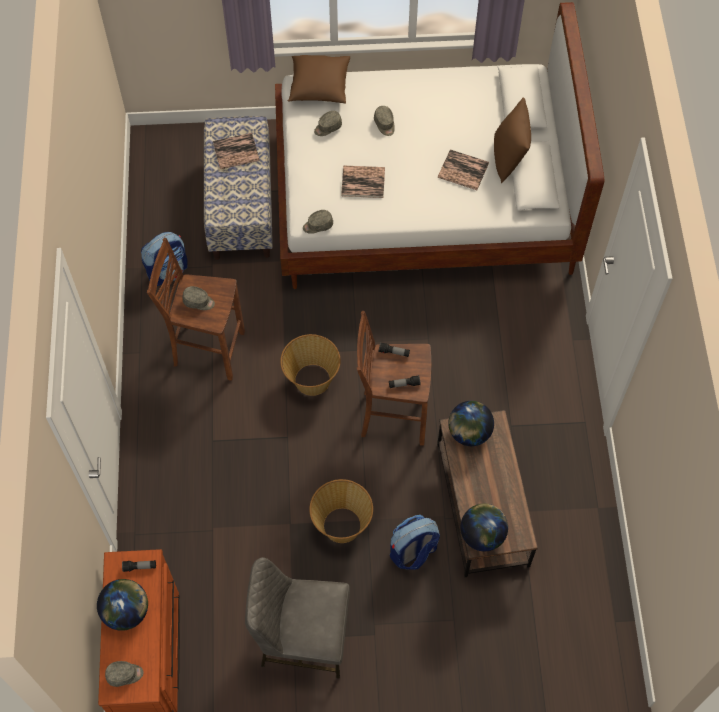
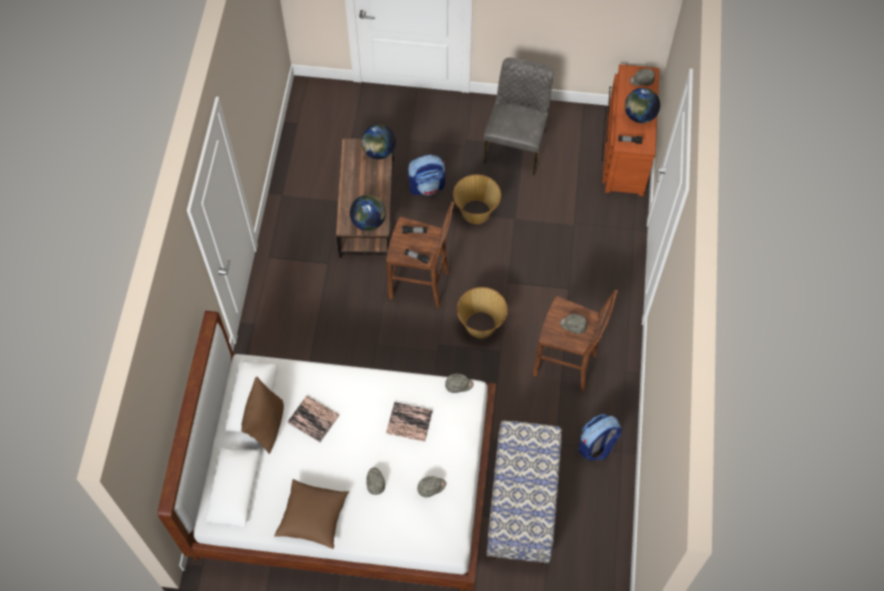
camera: 170 degrees left, 0 degrees up
book [213,133,260,169] -> none
grey chair [245,557,350,679] -> grey chair turned 90 degrees counterclockwise [484,58,554,175]
brown pillow [288,55,350,104] -> brown pillow moved to [274,479,349,549]

